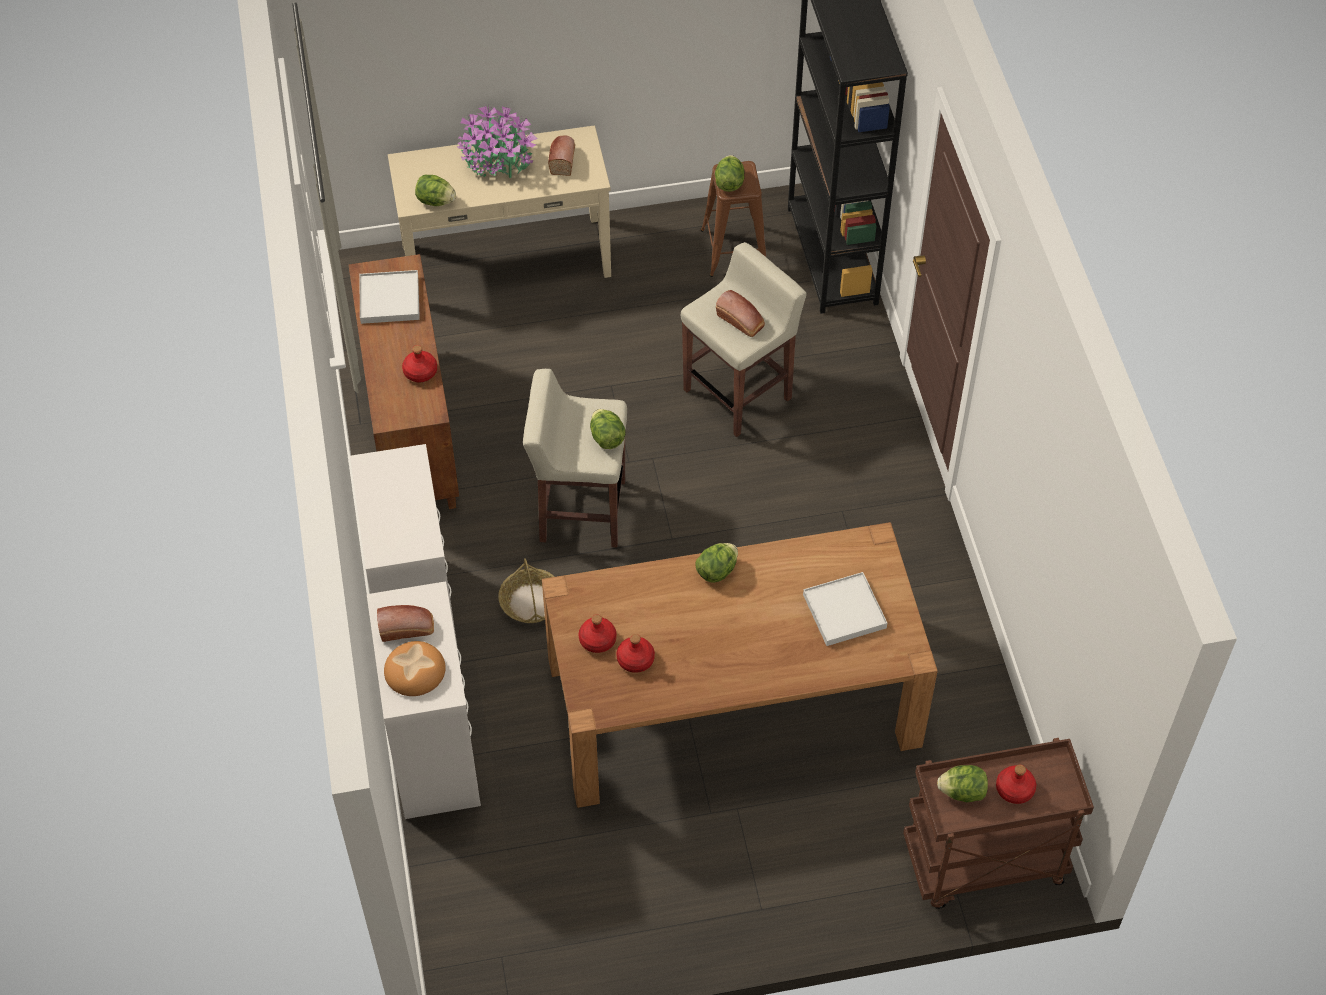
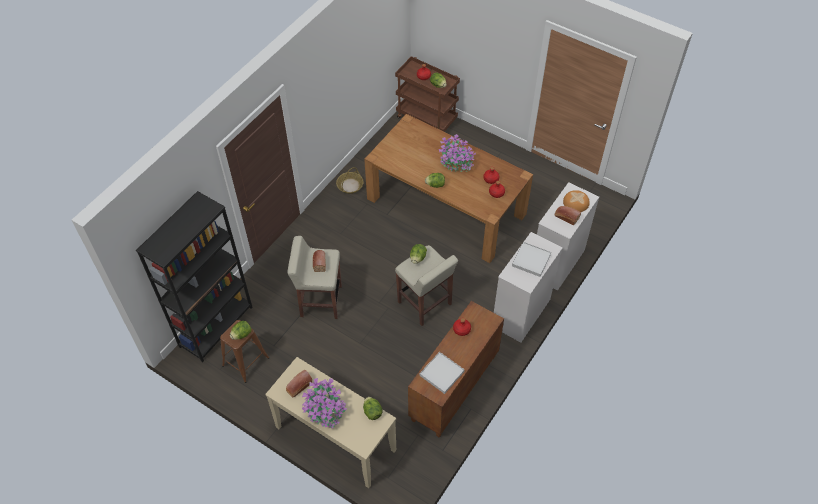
camera: 135 degrees left, 0 degrees up
basket [498,558,555,623] -> basket moved to [336,167,364,194]
white tray [803,572,887,646] -> white tray moved to [512,242,551,277]
none -> potted plant [439,134,476,172]

